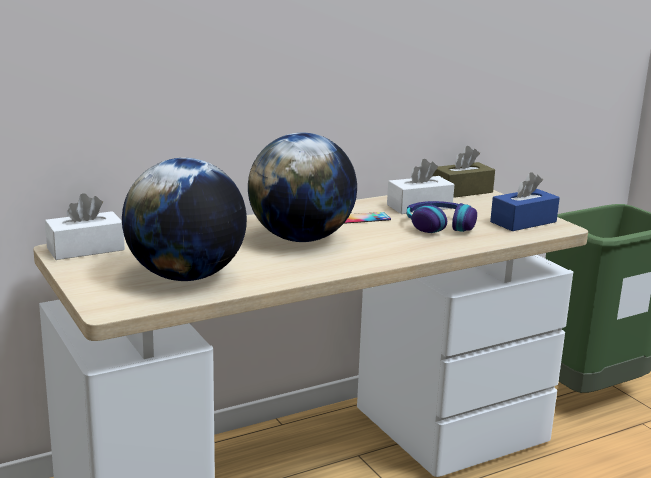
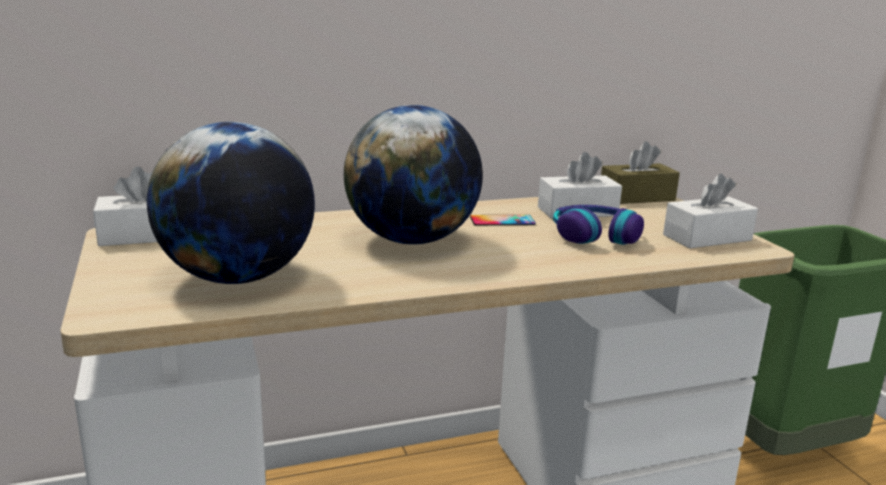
camera: 10 degrees right, 0 degrees up
blue tissue box [490,172,560,231] -> white tissue box [663,173,758,248]

